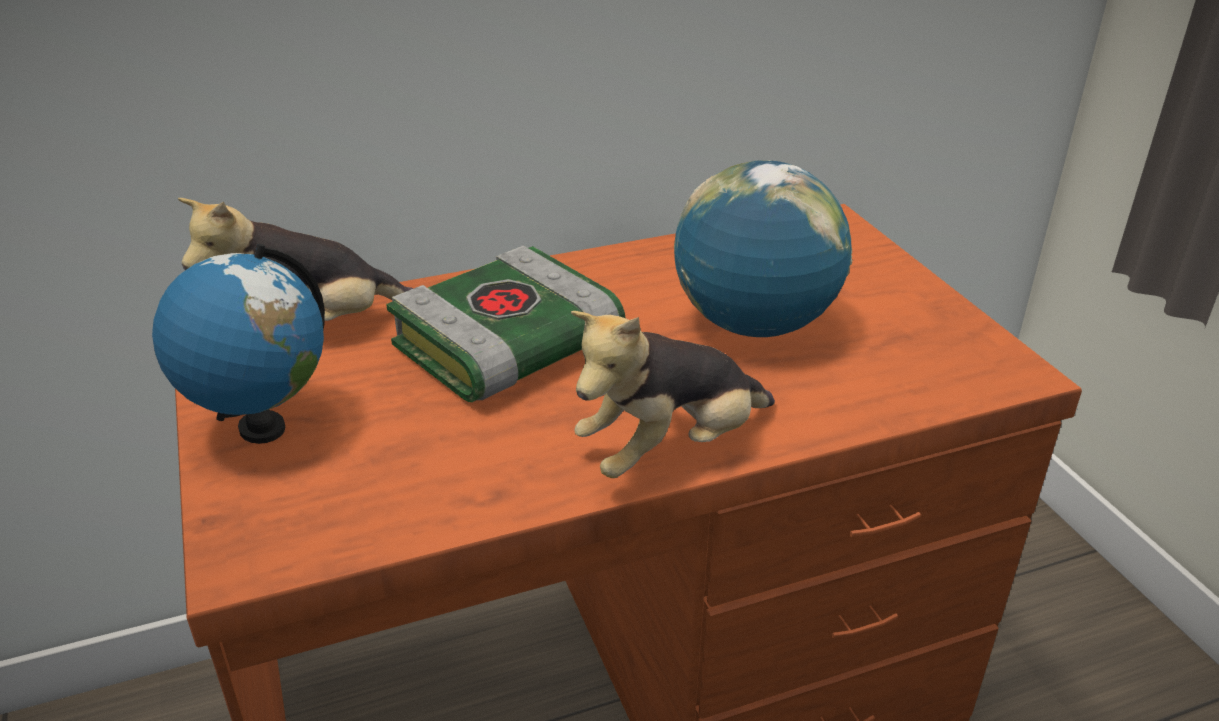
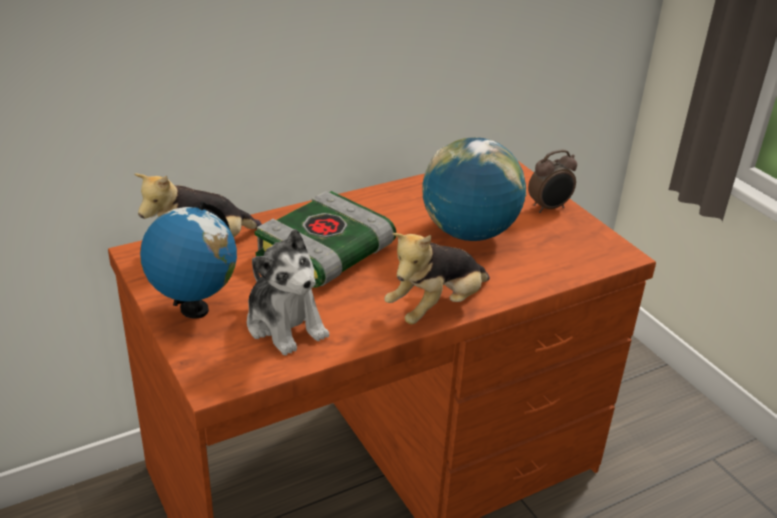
camera: 10 degrees left, 0 degrees up
none -> plush toy [247,229,329,355]
none -> alarm clock [528,150,577,213]

